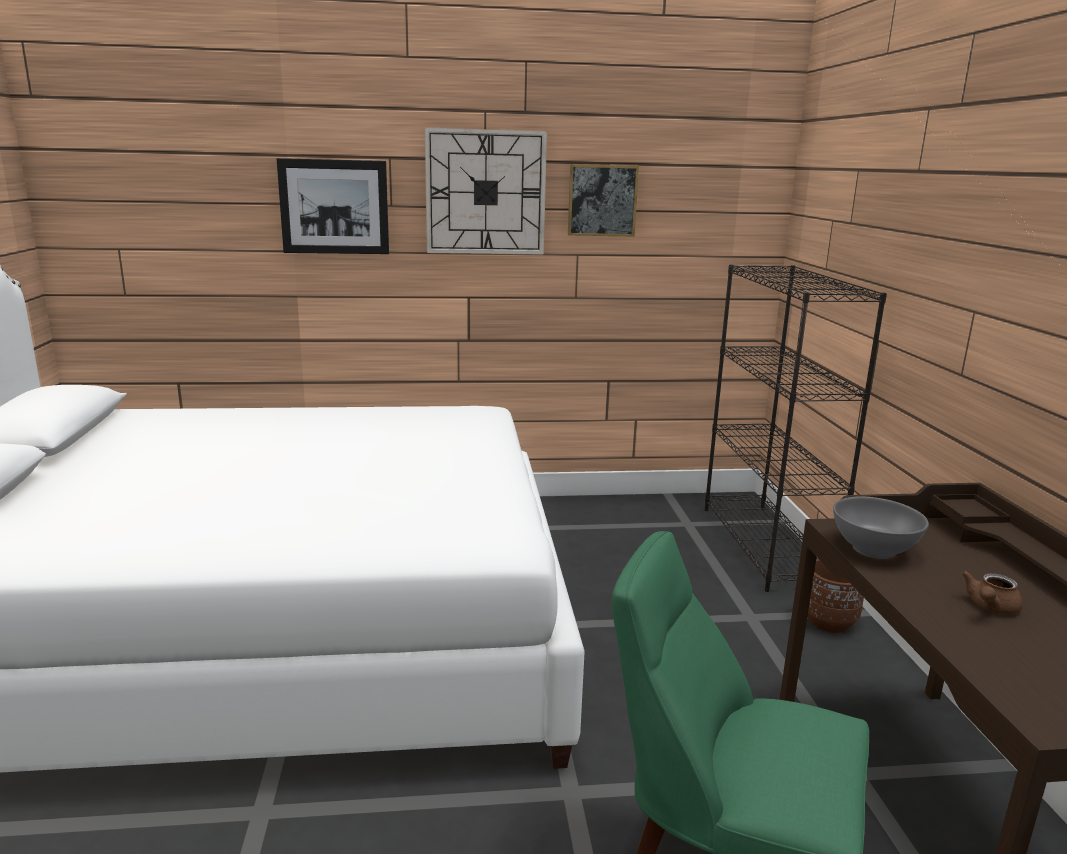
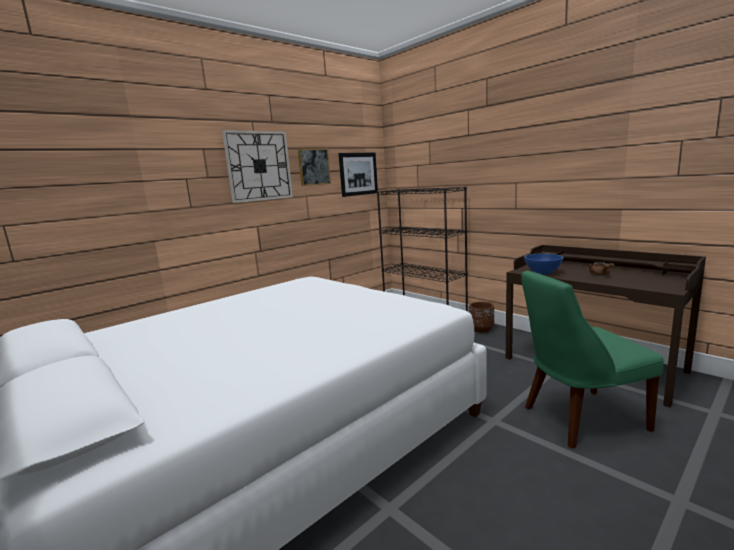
camera: 35 degrees left, 5 degrees down
picture [277,158,389,254] -> picture moved to [338,152,378,197]
grey bowl [833,497,929,559] -> blue bowl [524,253,563,275]

